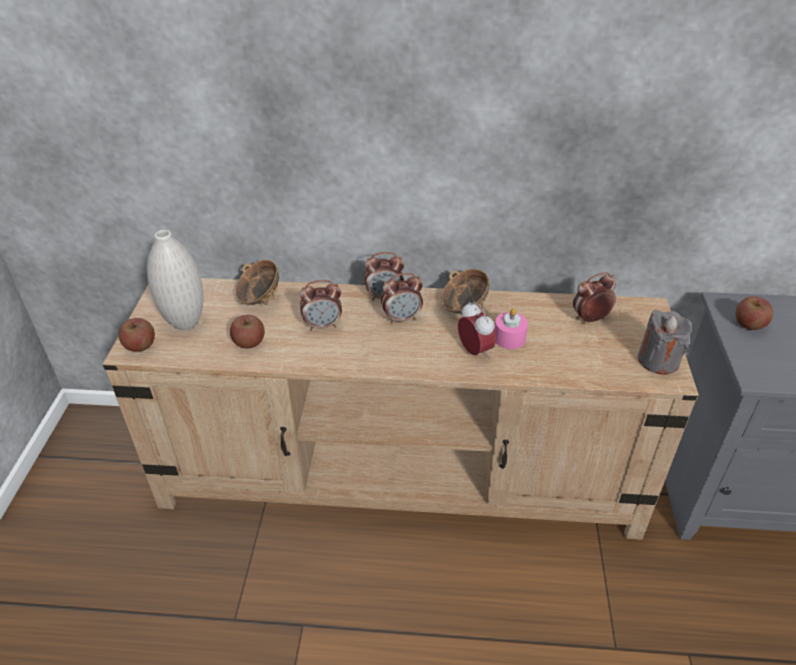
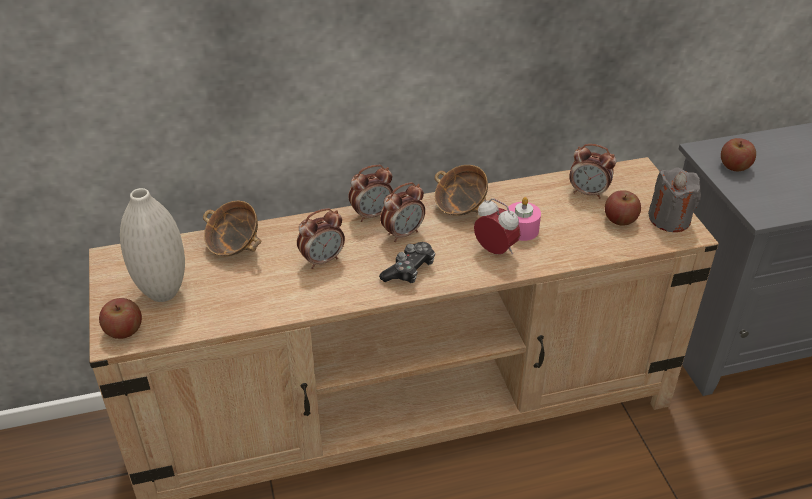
camera: 20 degrees left, 0 degrees up
apple [230,315,265,349] -> apple moved to [605,190,641,226]
alarm clock [573,272,616,324] -> alarm clock turned 120 degrees counterclockwise [569,144,616,199]
none -> game controller [379,242,435,283]

